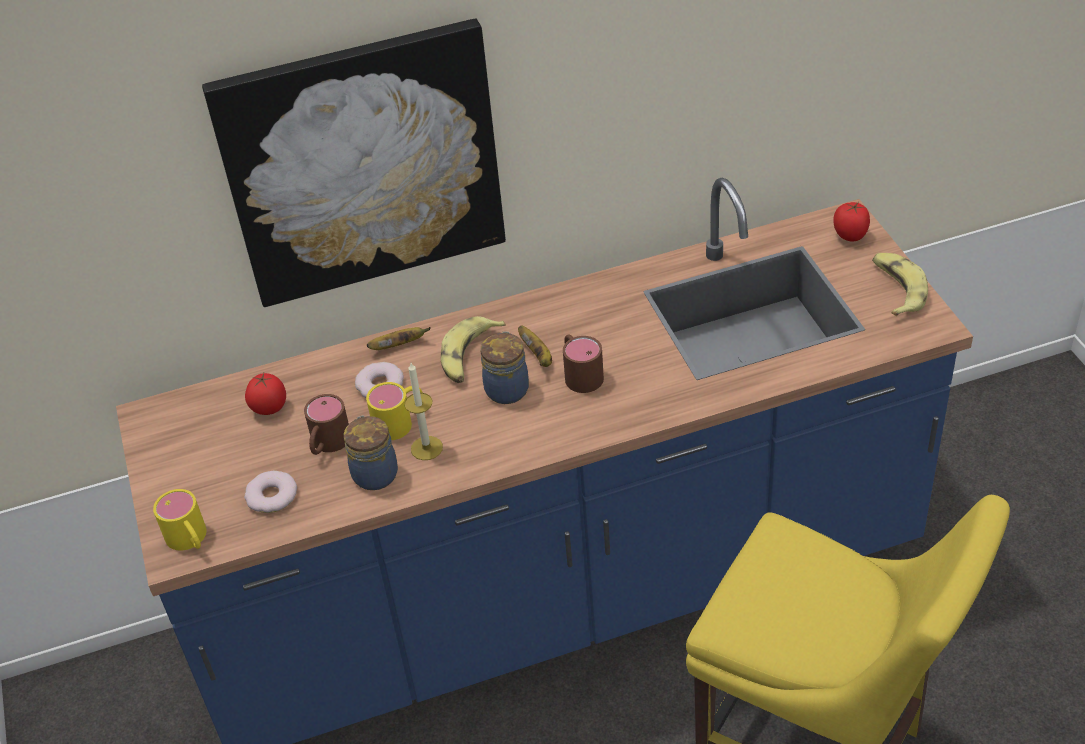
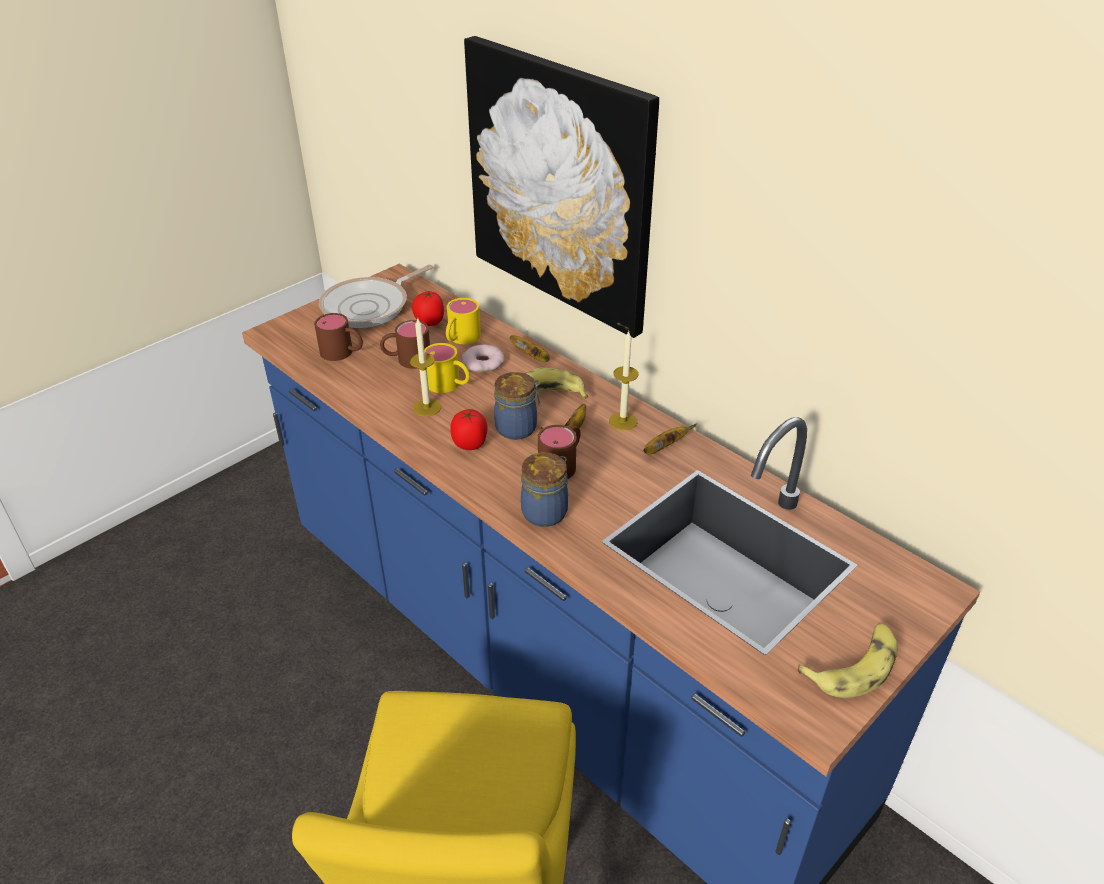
camera: 60 degrees right, 5 degrees down
yellow mug [153,489,207,551] -> yellow mug moved to [446,298,481,344]
donut [244,471,297,513] -> brown mug [314,313,363,361]
jar [344,415,398,490] -> jar moved to [521,452,568,527]
tomato [833,202,870,241] -> tomato moved to [450,409,487,450]
none -> frying pan [319,265,433,328]
none -> candle [609,330,639,430]
none -> banana [643,423,697,454]

